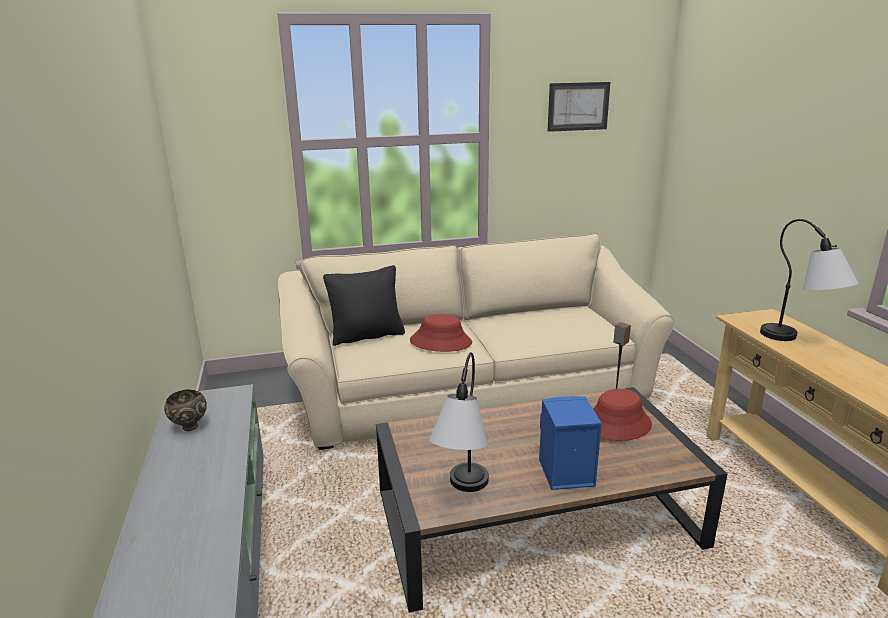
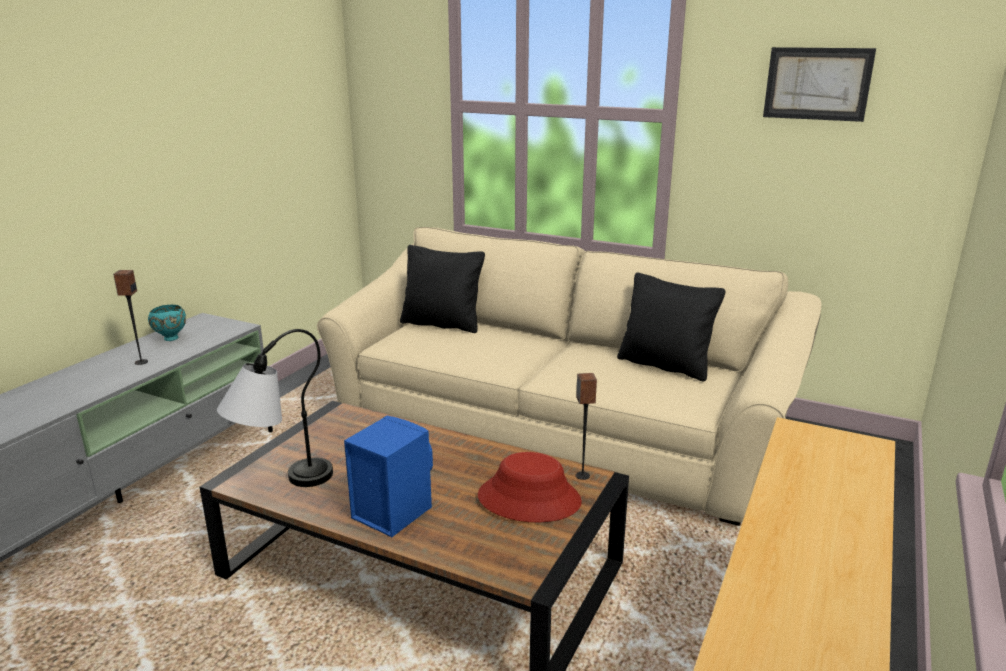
camera: 40 degrees right, 0 degrees up
brown bowl [164,389,207,431] -> turquoise bowl [148,305,186,341]
red hat [410,314,472,352] -> none
table lamp [760,219,859,341] -> none
none -> speaker [113,270,148,365]
none -> black pillow [617,272,725,381]

